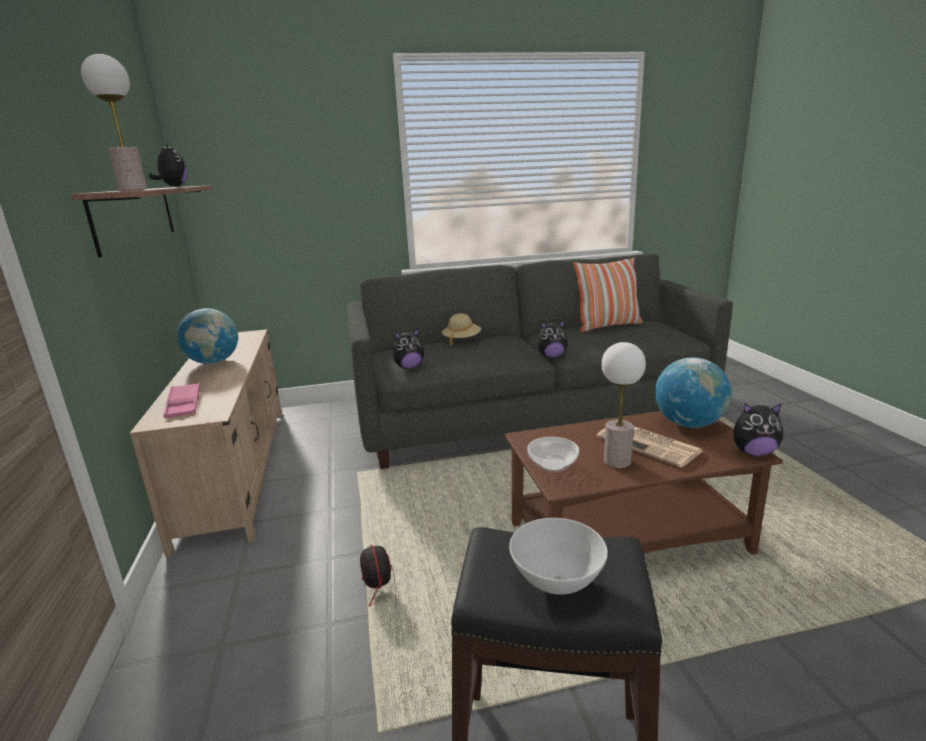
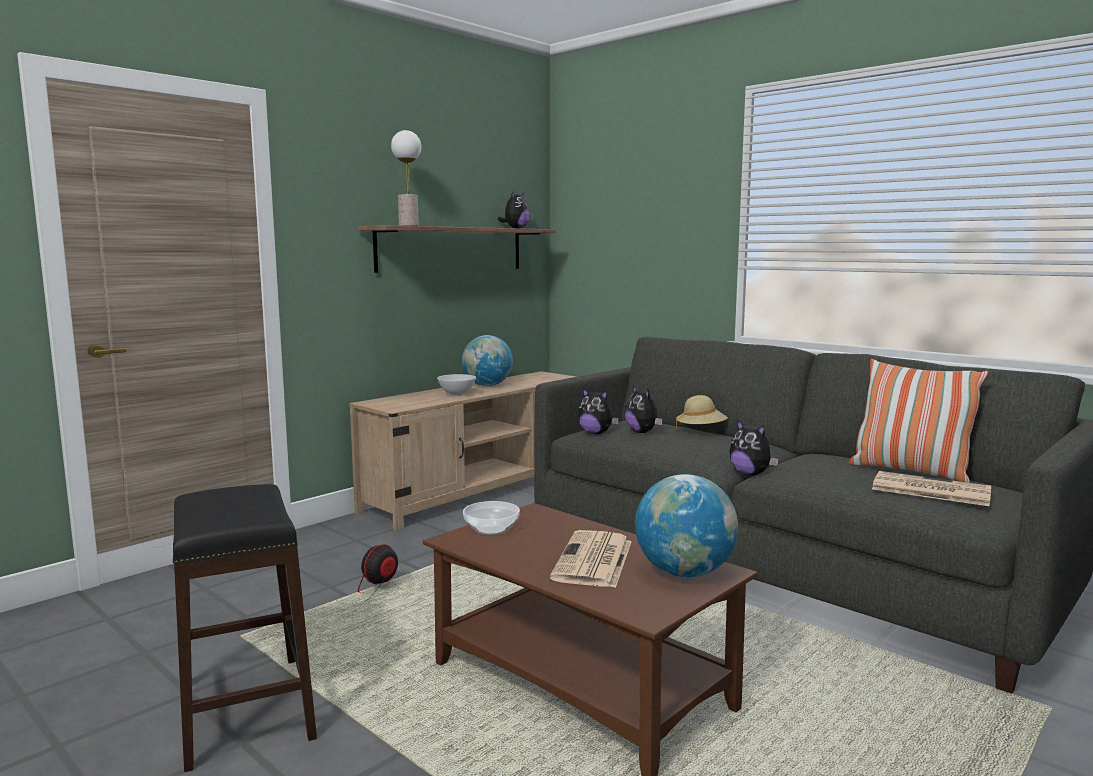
camera: 55 degrees right, 10 degrees down
pink tray [163,383,200,418] -> none
white bowl [509,518,608,595] -> white bowl moved to [437,374,476,396]
table lamp [601,342,646,468] -> none
plush toy [733,403,783,456] -> plush toy moved to [625,385,662,433]
none -> newspaper [872,471,991,506]

